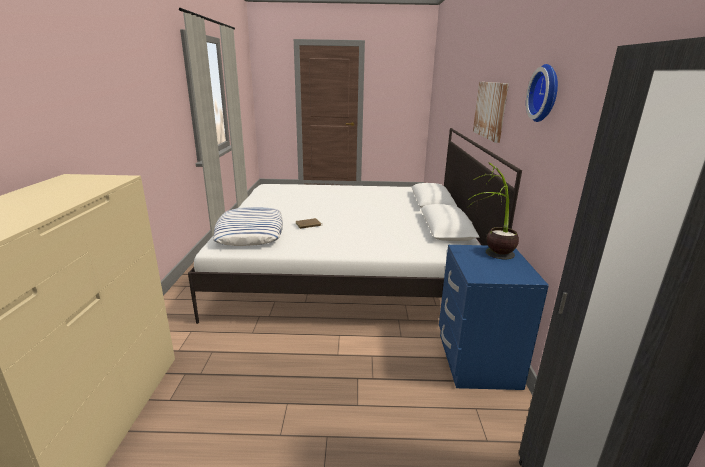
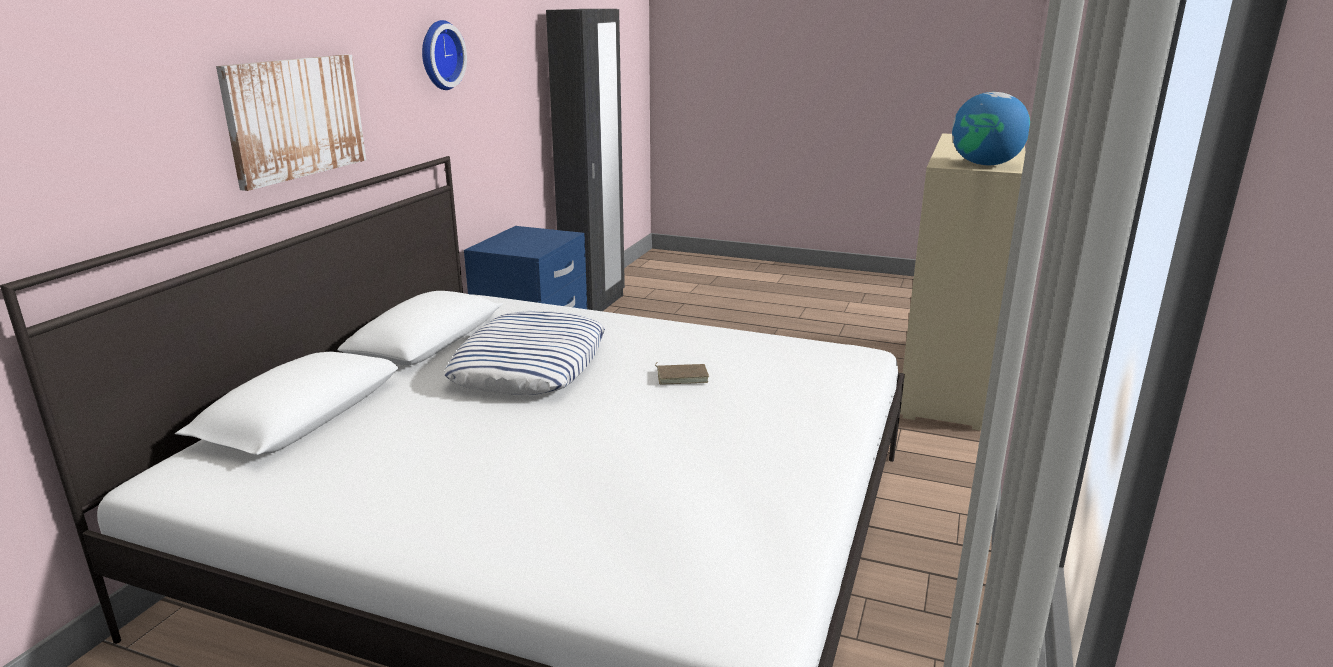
camera: 160 degrees left, 0 degrees up
pillow [213,207,283,246] -> pillow moved to [444,311,605,395]
potted plant [468,162,519,259] -> none
none -> globe [952,92,1030,165]

